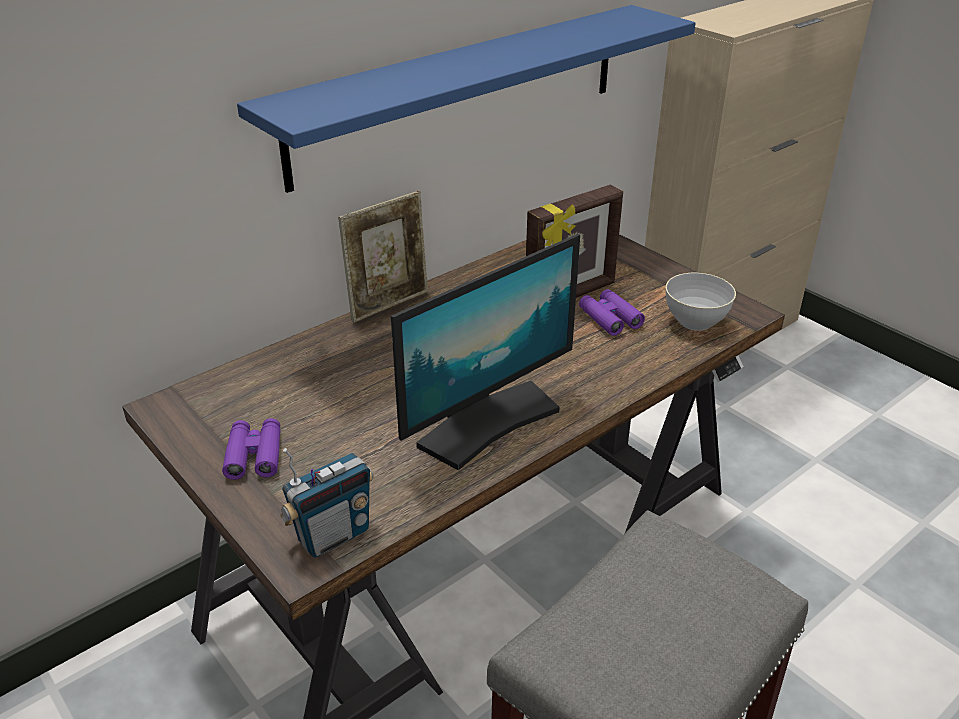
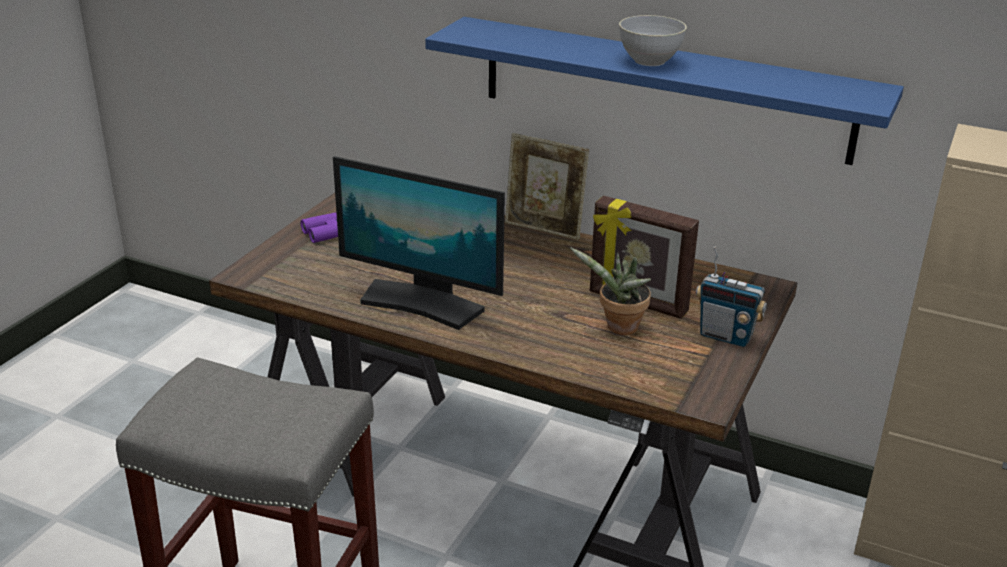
camera: 65 degrees right, 5 degrees down
radio [280,448,374,558] -> radio moved to [696,246,767,347]
purple binoculars [579,289,645,336] -> potted plant [570,247,652,335]
grey bowl [666,273,736,331] -> grey bowl moved to [619,15,687,66]

